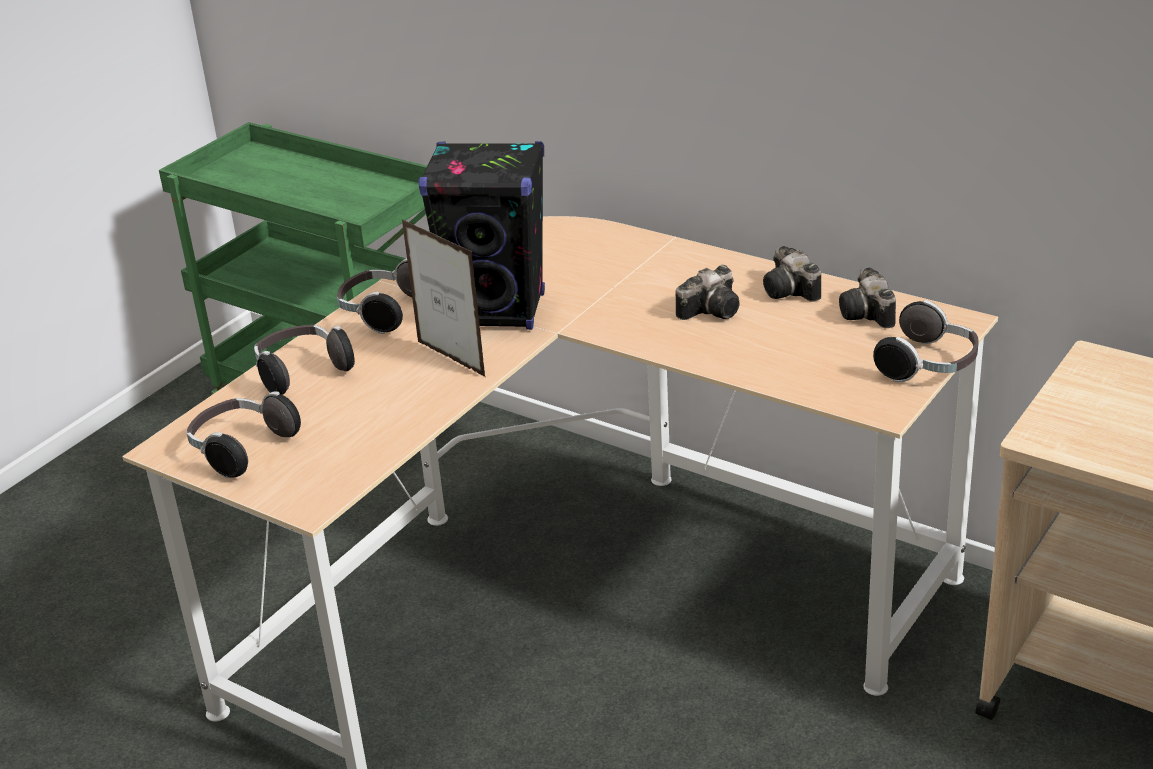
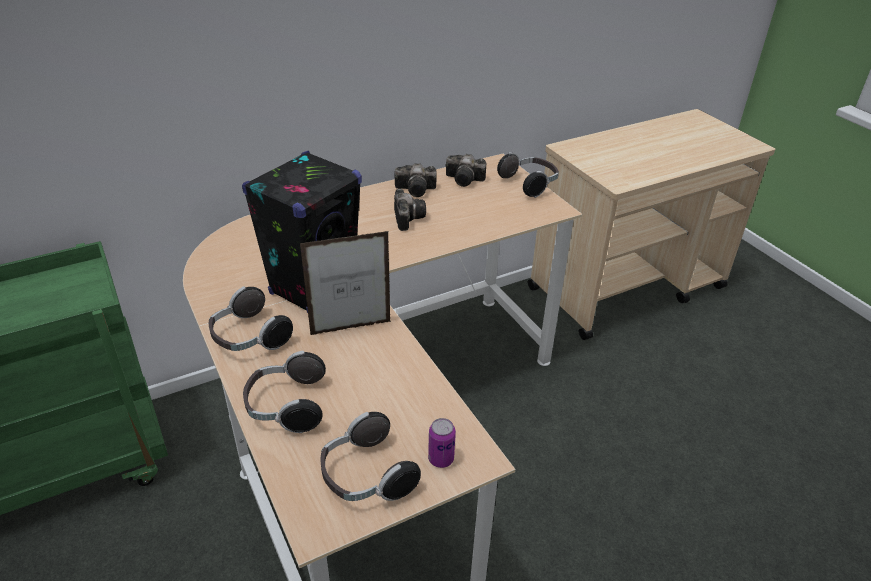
camera: 65 degrees left, 5 degrees up
none -> can [428,418,456,468]

